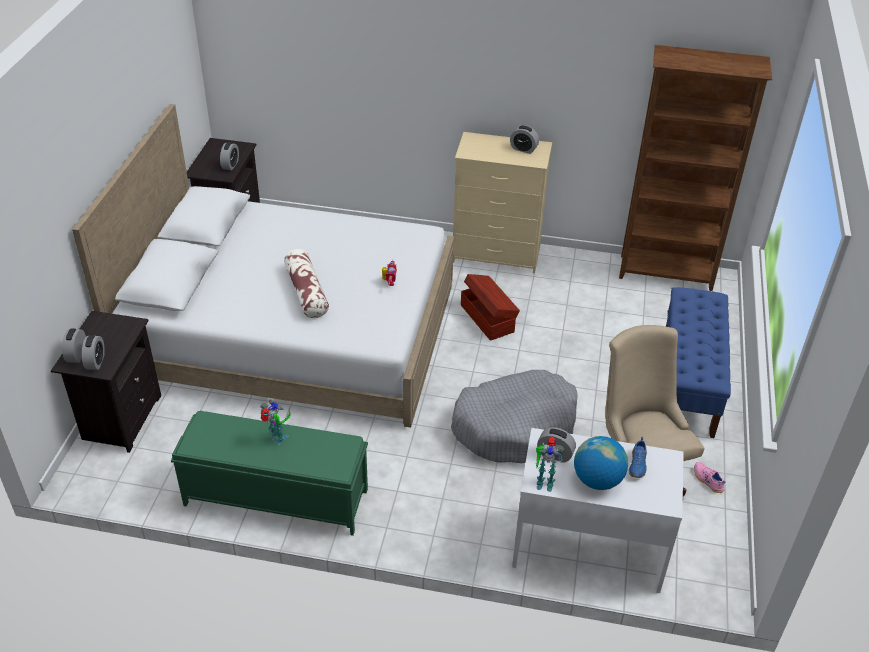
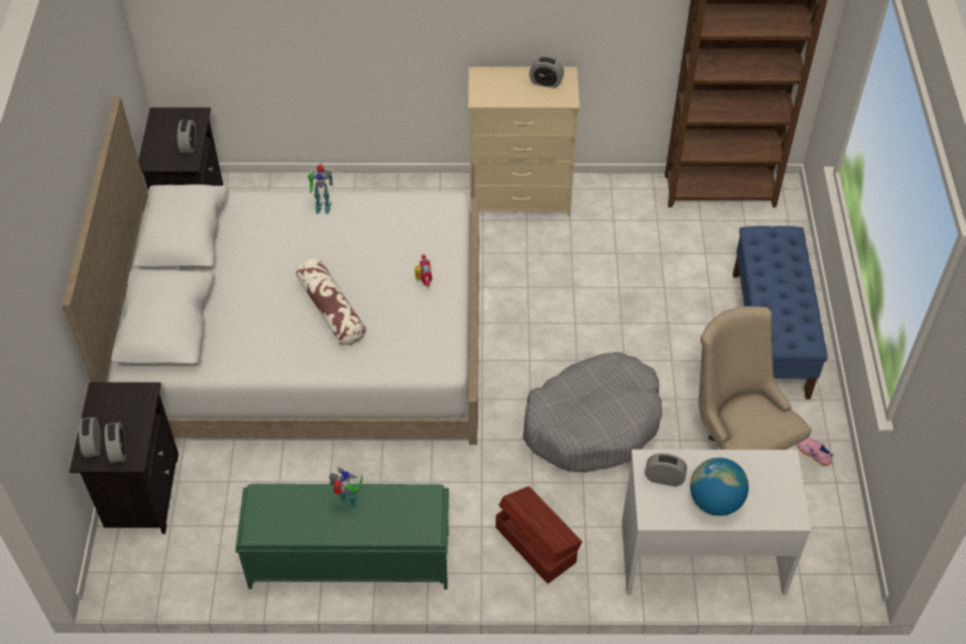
camera: 10 degrees left, 10 degrees up
brown storage box [461,274,520,341] -> brown storage box moved to [496,486,582,584]
toy robot [536,436,564,492] -> toy robot moved to [308,164,333,214]
blue shoe [629,437,647,478] -> none

